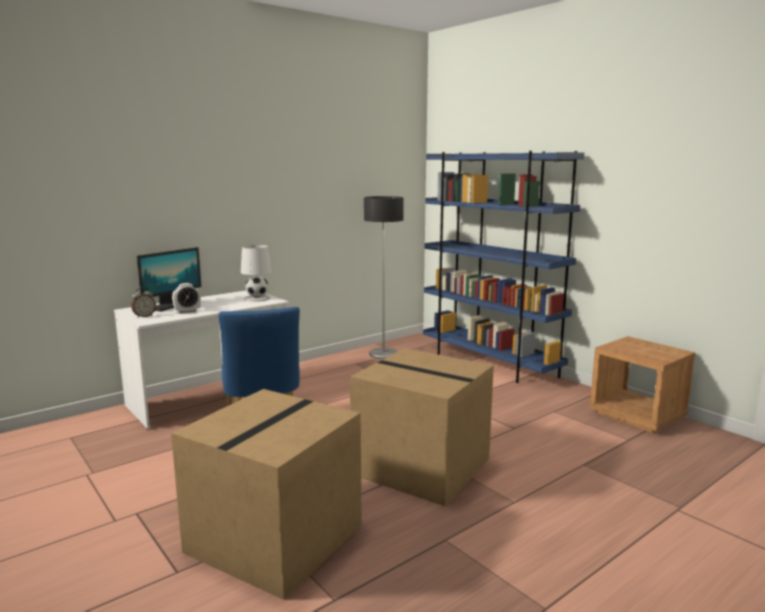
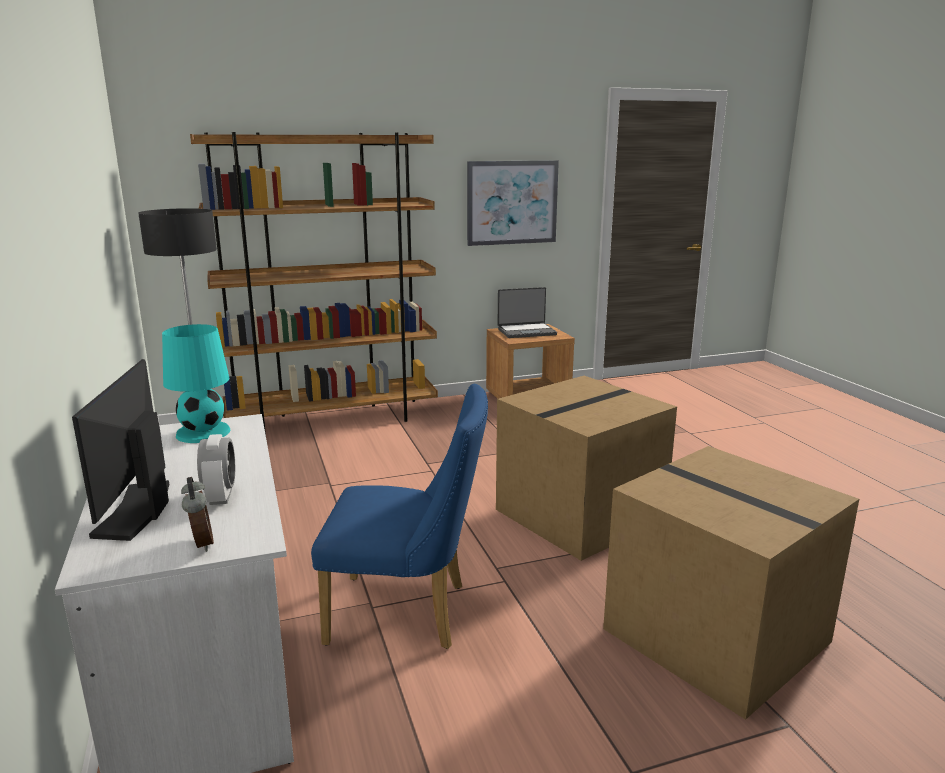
camera: 70 degrees left, 5 degrees up
monitor [137,247,201,312] -> monitor turned 150 degrees counterclockwise [72,359,169,541]
white table lamp [241,245,272,302] -> turquoise table lamp [162,324,230,443]
blue bookcase [423,151,584,383] -> brown bookcase [190,132,438,434]
none -> picture [467,160,559,246]
none -> laptop [498,287,557,338]

